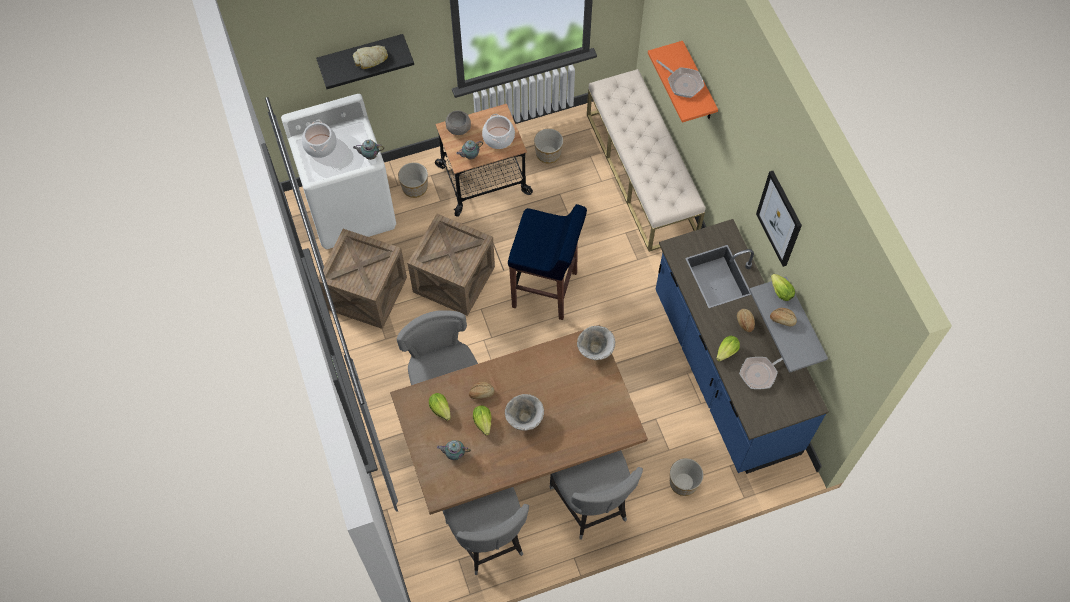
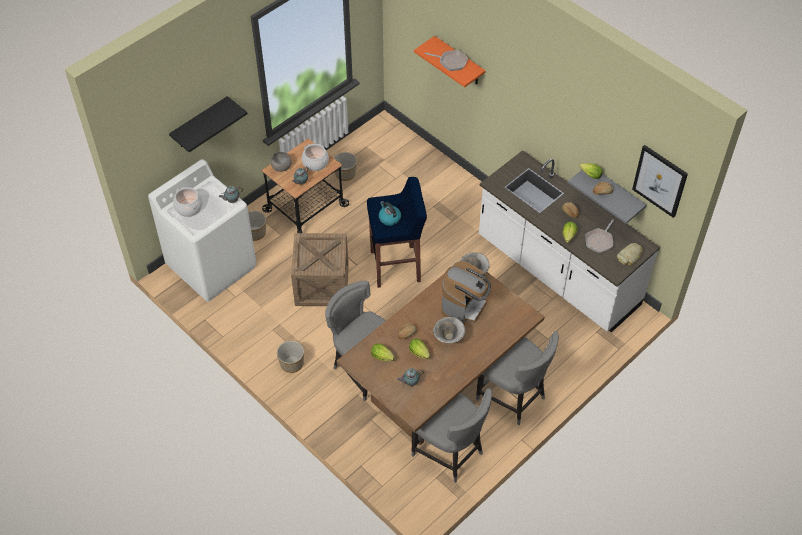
camera: 25 degrees left, 10 degrees down
crate [318,229,407,329] -> none
bread [353,45,388,69] -> bread moved to [617,243,643,265]
beige bench [587,69,706,252] -> none
blue counter [656,219,829,474] -> white counter [479,150,660,332]
planter [670,458,704,496] -> planter moved to [277,341,304,373]
picture [756,171,802,267] -> picture moved to [632,145,688,218]
none -> kettle [379,201,401,226]
none -> coffee machine [441,261,491,326]

